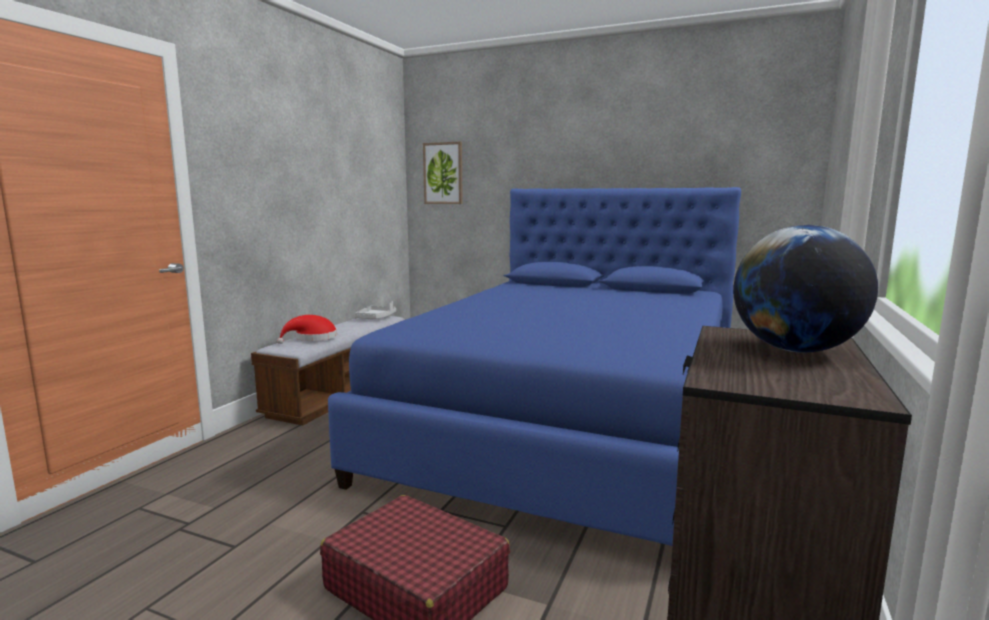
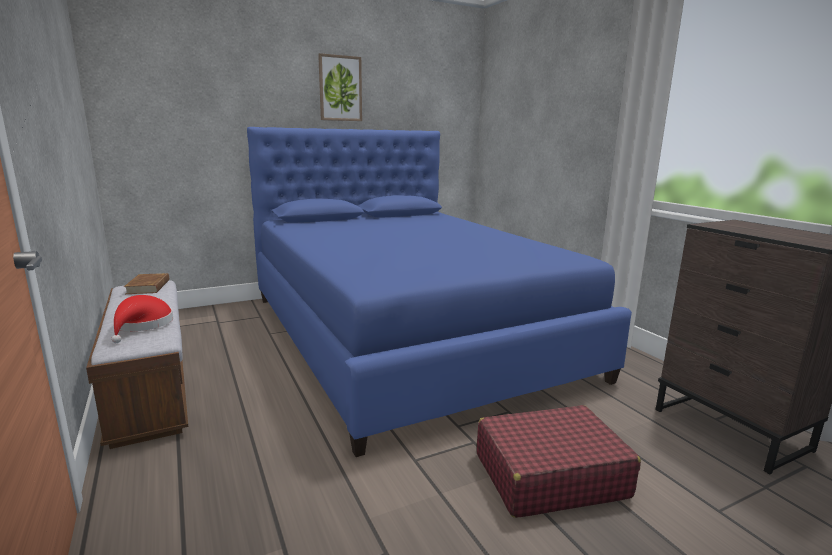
camera: 50 degrees left, 5 degrees up
grey tray [355,302,396,319] -> brown book [124,273,169,294]
picture [423,142,463,204] -> picture moved to [318,53,362,121]
globe [733,225,878,353] -> none

